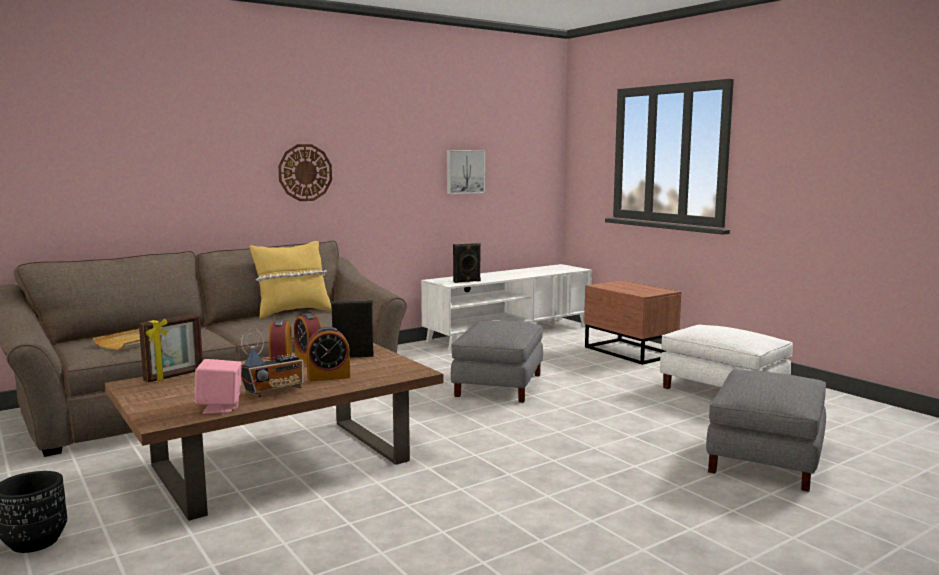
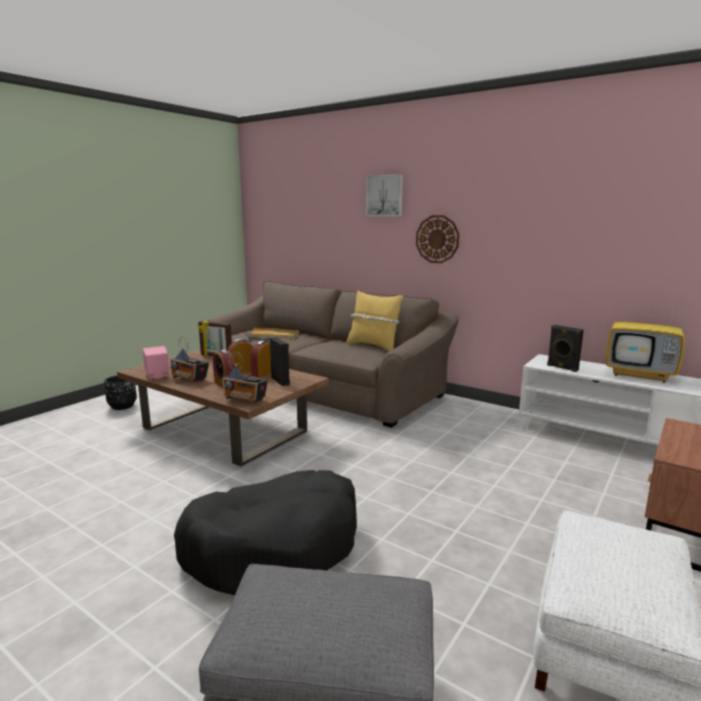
camera: 70 degrees right, 5 degrees up
picture [447,150,485,194] -> picture moved to [366,174,403,216]
grey ottoman [451,320,543,403] -> none
none -> black dog bed [174,470,357,595]
none -> radio [222,352,268,403]
none -> television [606,293,685,383]

